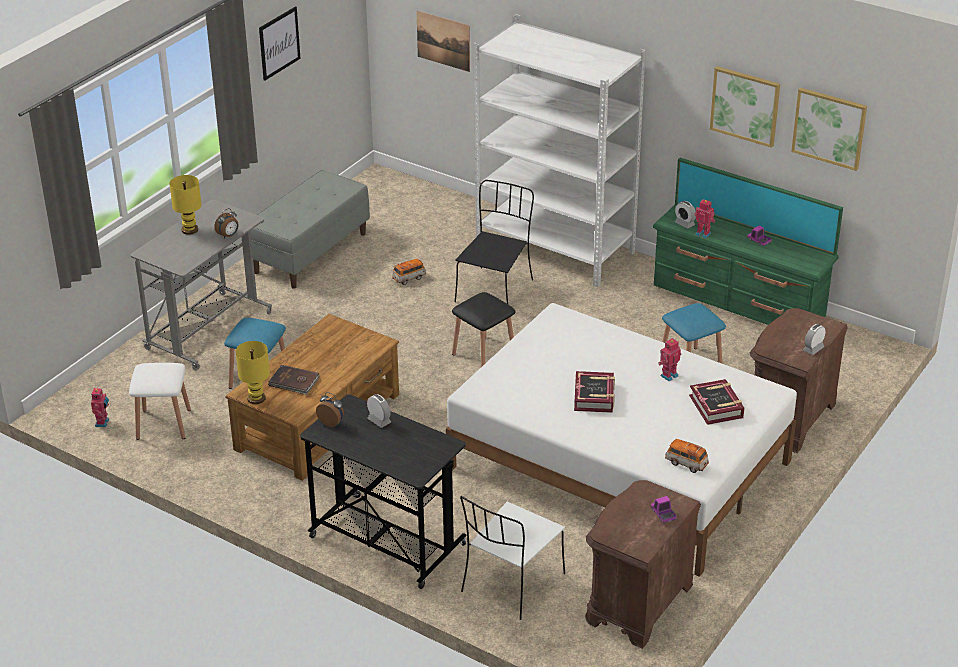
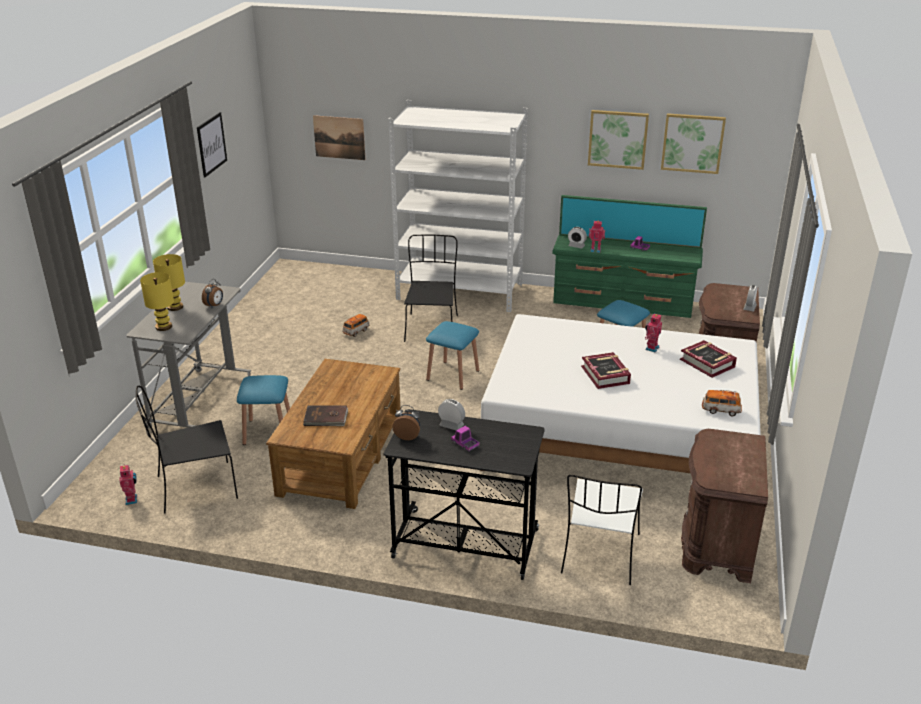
camera: 20 degrees left, 5 degrees down
white stool [129,363,191,440] -> black chair [136,386,238,514]
yellow table lamp [236,341,270,404] -> yellow table lamp moved to [140,272,174,331]
grey bench [250,170,370,289] -> none
black stool [452,292,515,367] -> blue stool [426,321,479,390]
toy truck [651,496,677,523] -> toy truck moved to [451,426,480,451]

